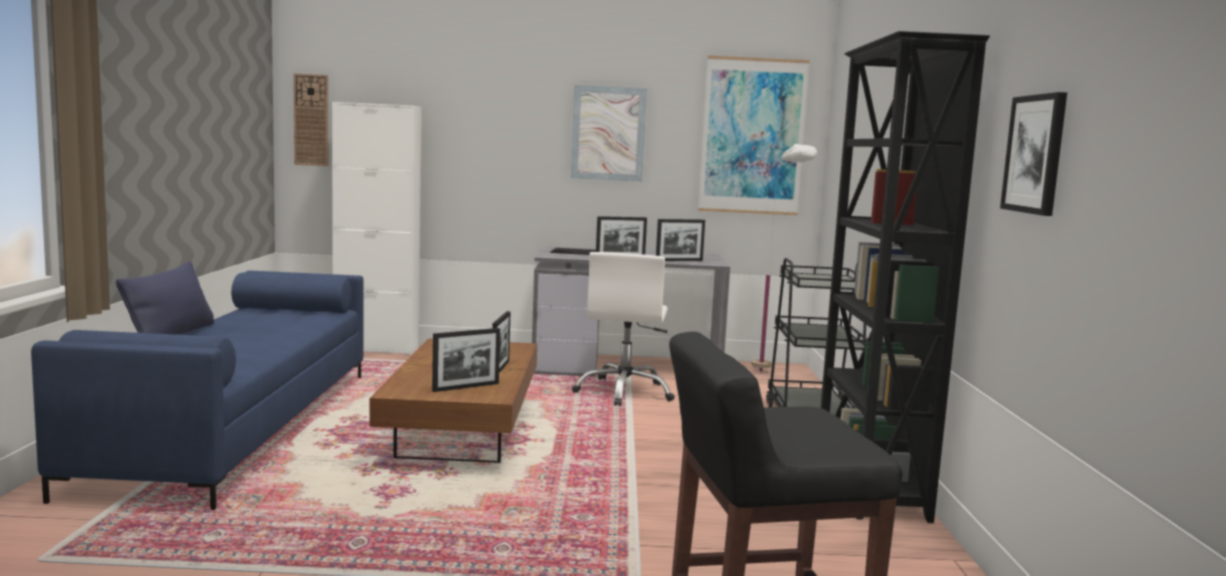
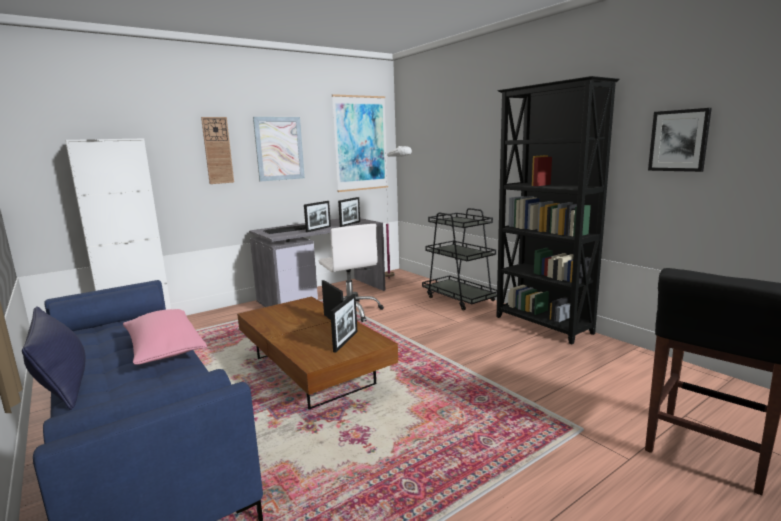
camera: 35 degrees left, 5 degrees up
wall clock [293,73,328,166] -> wall clock moved to [201,117,234,184]
none -> pink pillow [123,309,207,365]

